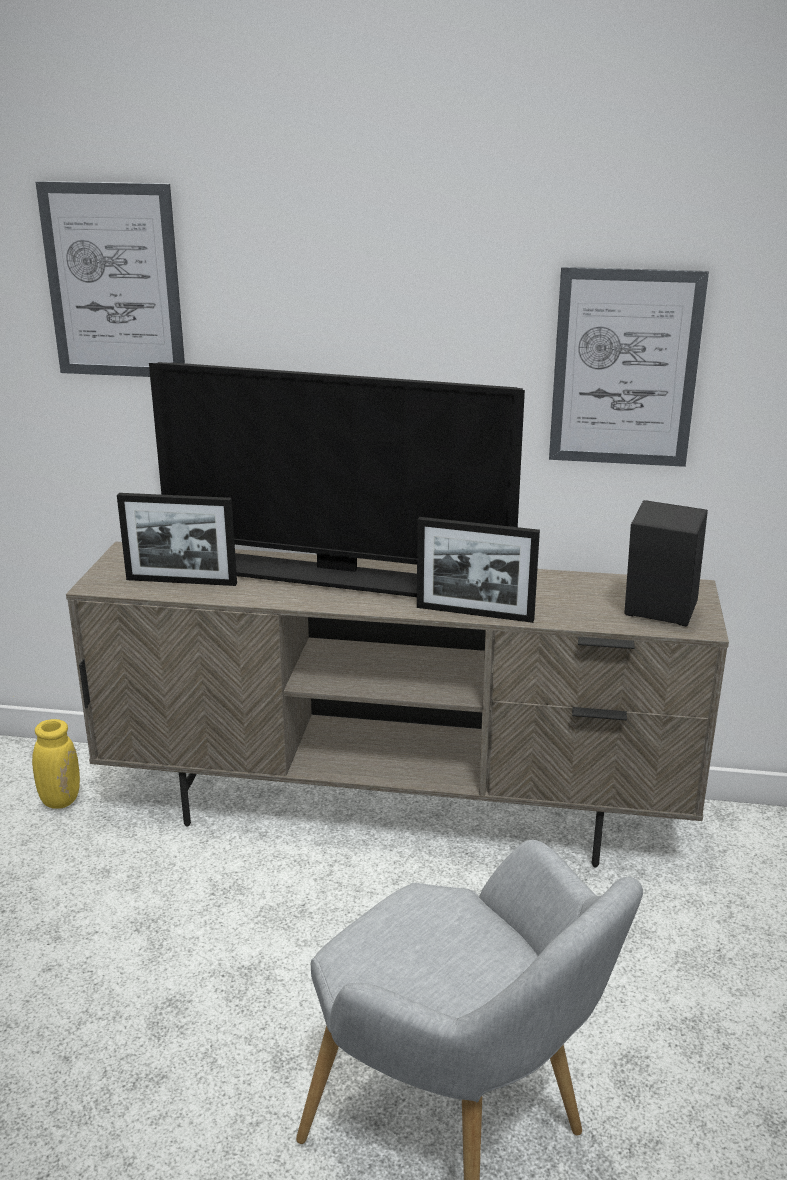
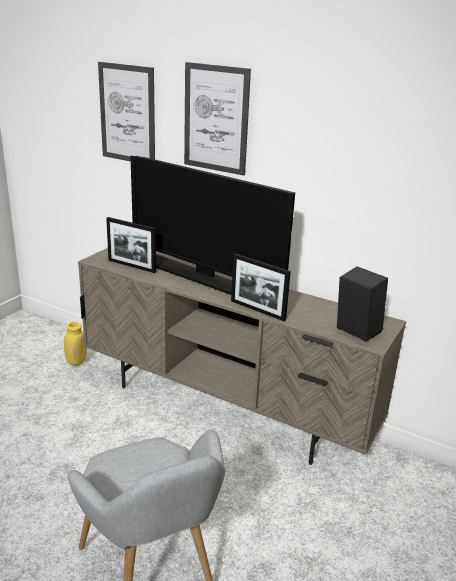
camera: 20 degrees right, 0 degrees up
picture [549,267,709,467] -> picture moved to [184,62,251,176]

